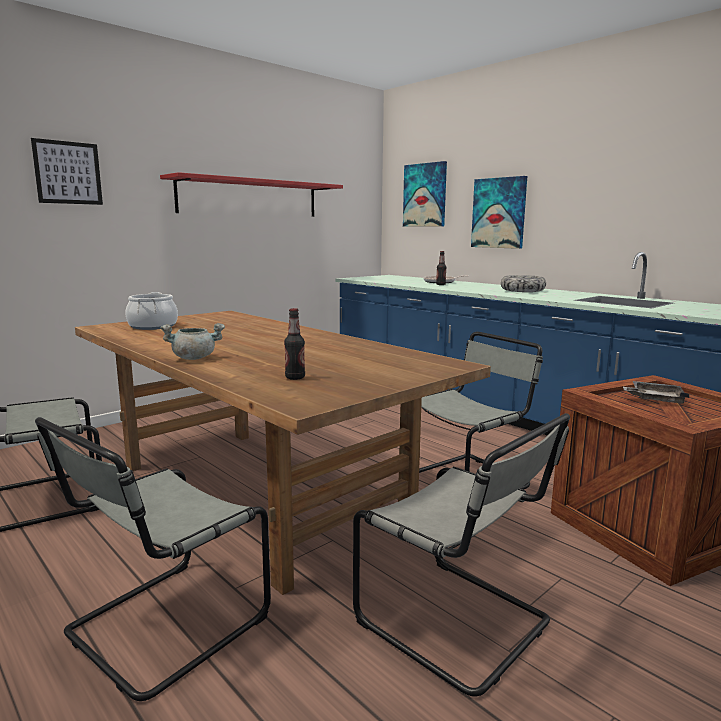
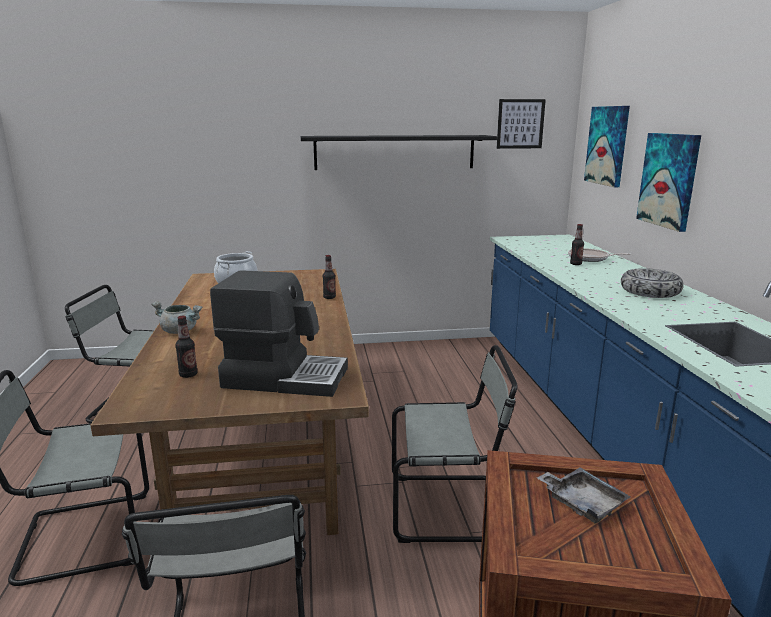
camera: 35 degrees right, 5 degrees up
picture [31,138,103,205] -> picture moved to [496,99,546,149]
red shelf [160,172,343,217] -> black shelf [301,135,497,170]
none -> coffee machine [210,270,348,397]
none -> bottle [323,255,336,299]

